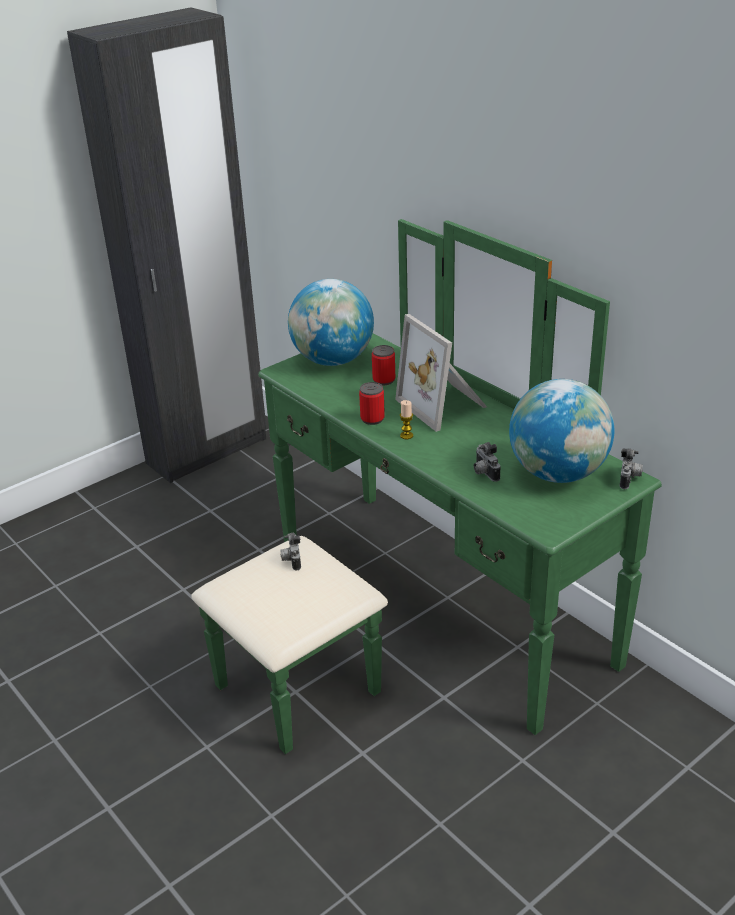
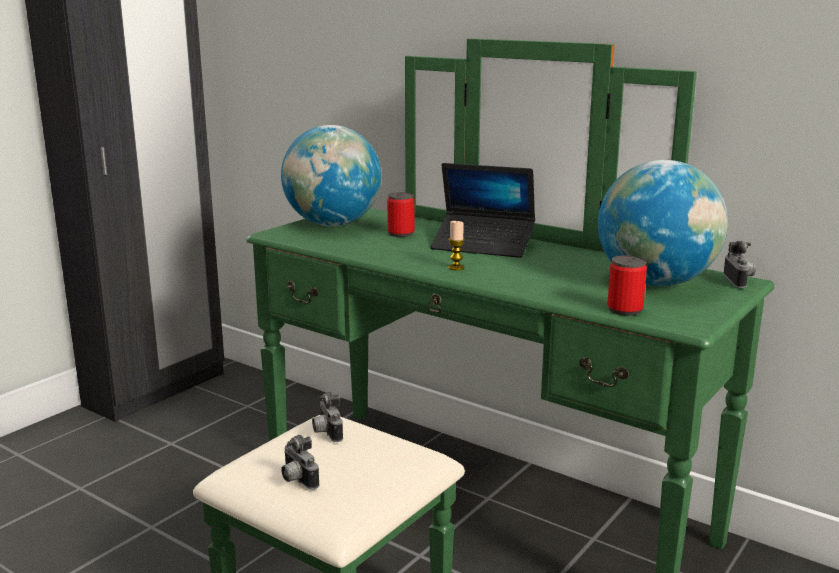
camera: 15 degrees left, 15 degrees down
can [359,382,385,425] -> can moved to [607,255,647,316]
picture frame [395,314,487,432] -> laptop [431,163,535,258]
camera [474,442,500,482] -> camera moved to [281,435,320,489]

